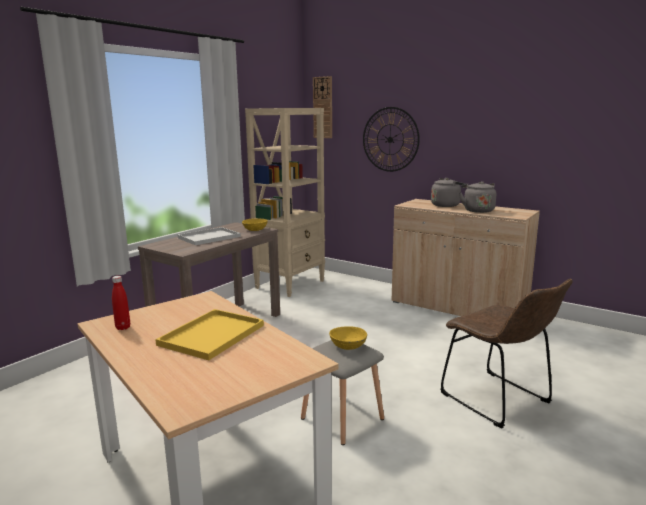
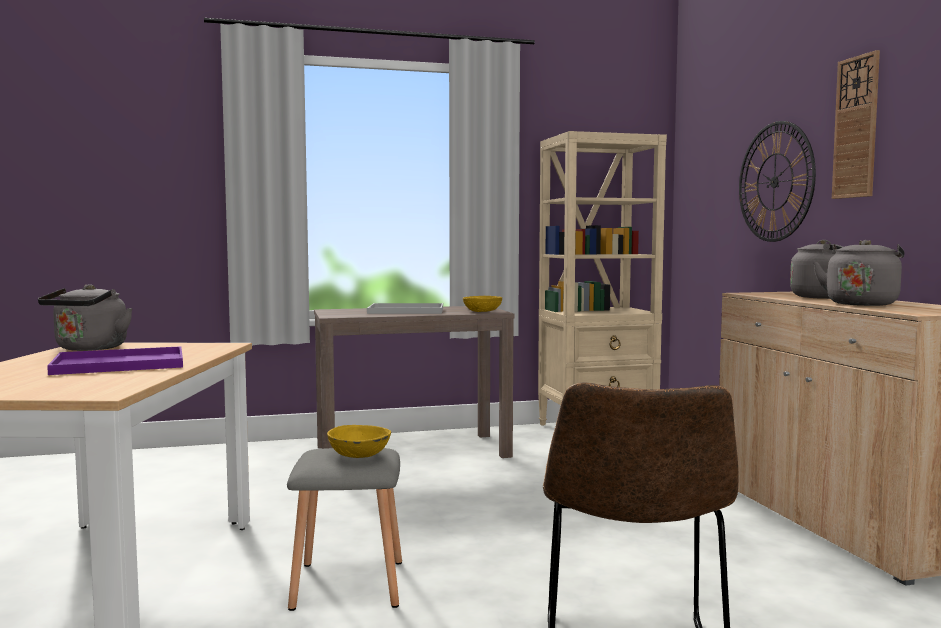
camera: 40 degrees right, 10 degrees down
red bottle [112,276,130,330] -> grey kettle [38,284,133,351]
yellow tray [155,309,264,360] -> purple tray [47,346,183,375]
wall clock [313,76,332,138] -> wall clock moved to [832,50,880,199]

